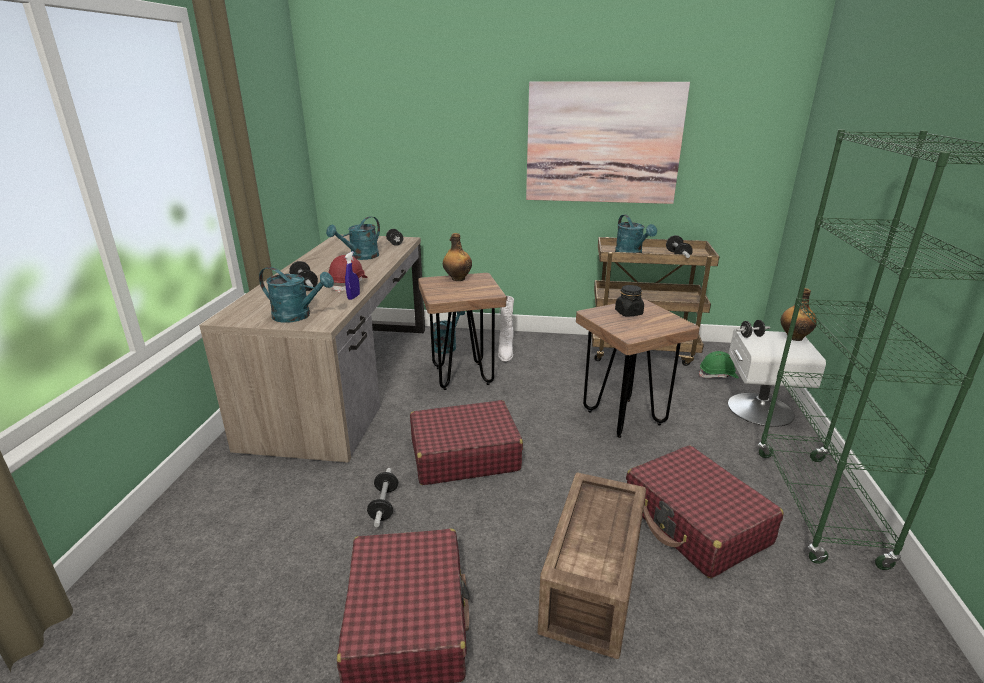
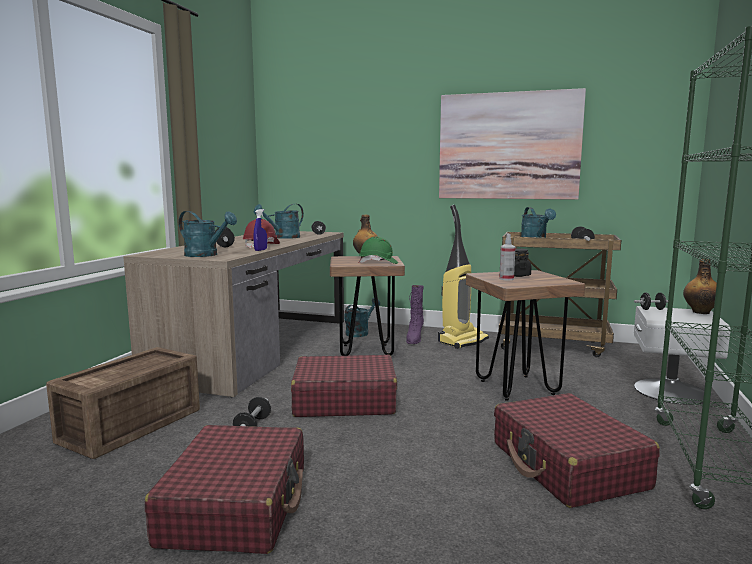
camera: 10 degrees right, 15 degrees down
white boot [498,296,514,362] -> purple boot [406,285,424,344]
crate [537,472,646,659] -> crate moved to [46,347,200,459]
green hard hat [699,351,739,379] -> green hard hat moved to [359,236,398,264]
none -> vacuum cleaner [438,205,489,349]
none -> spray bottle [499,234,516,281]

